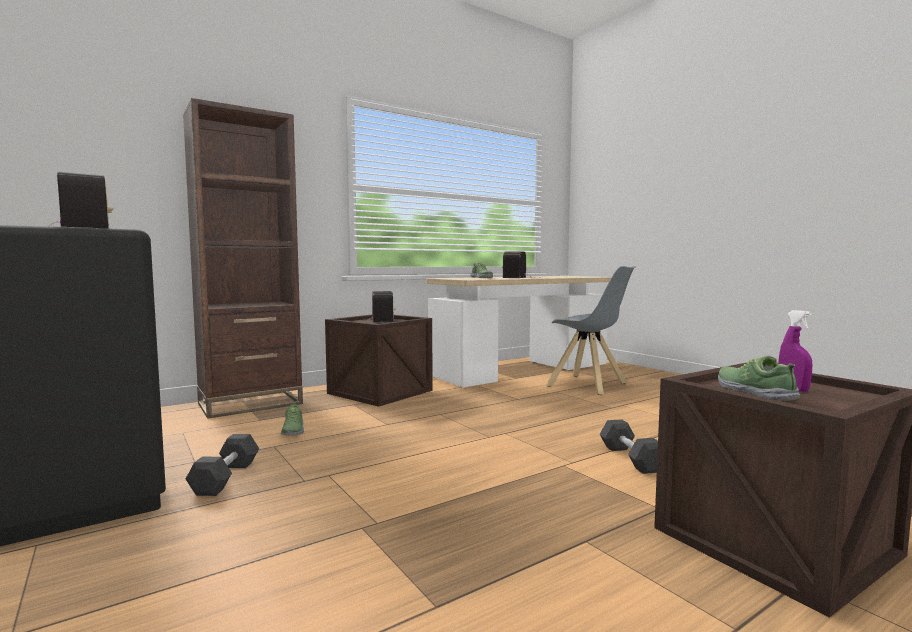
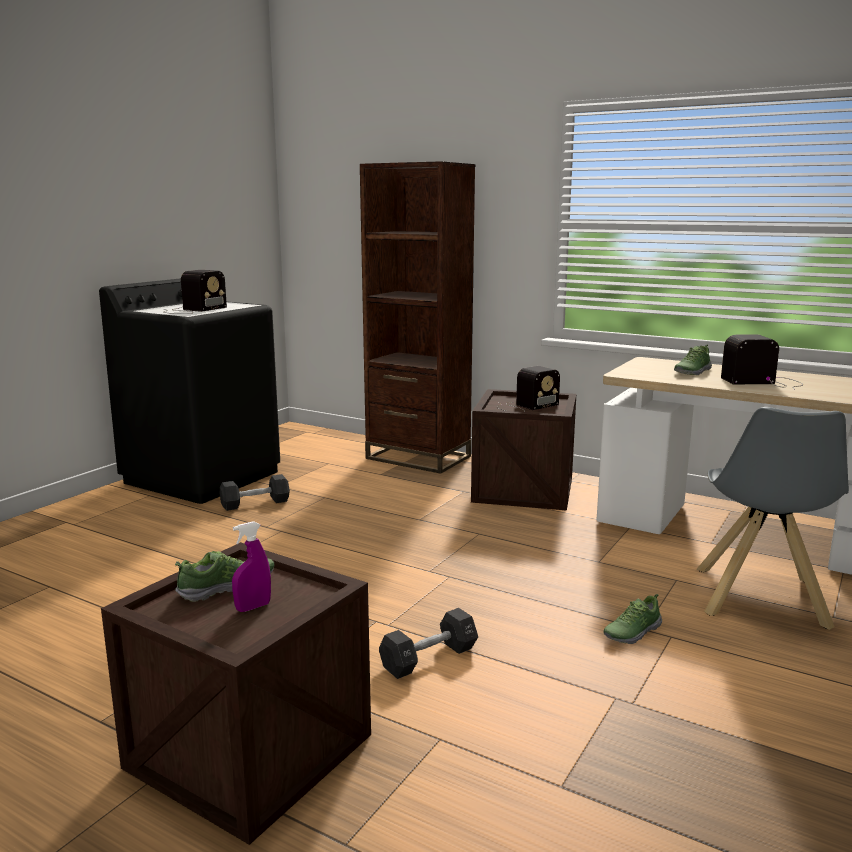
camera: 65 degrees right, 10 degrees up
shoe [281,403,304,436] -> shoe moved to [603,594,662,644]

